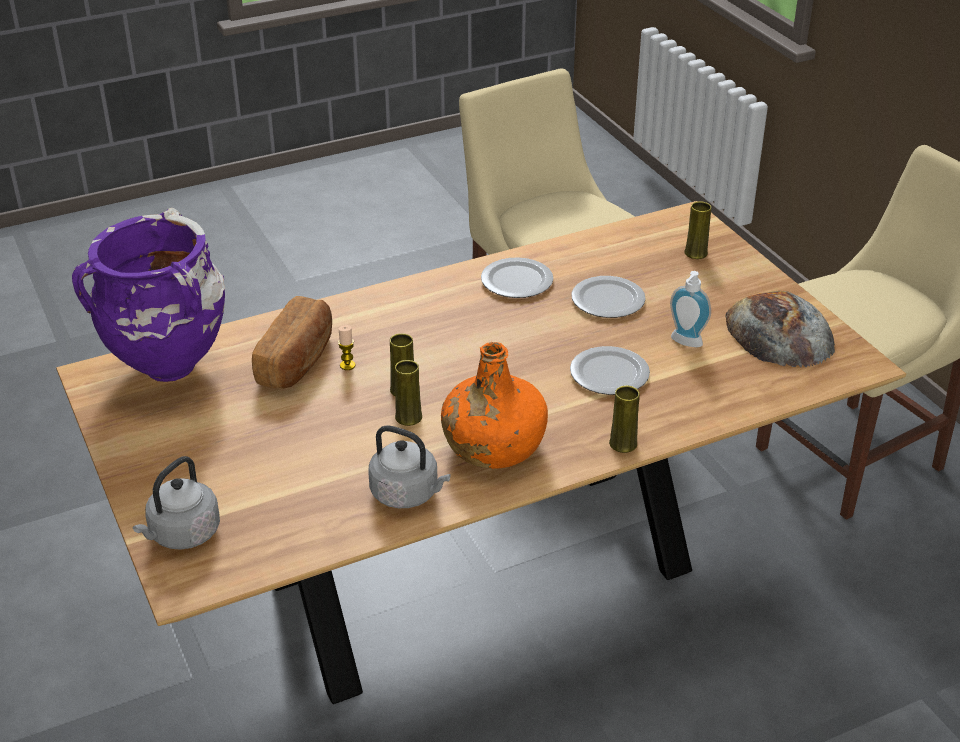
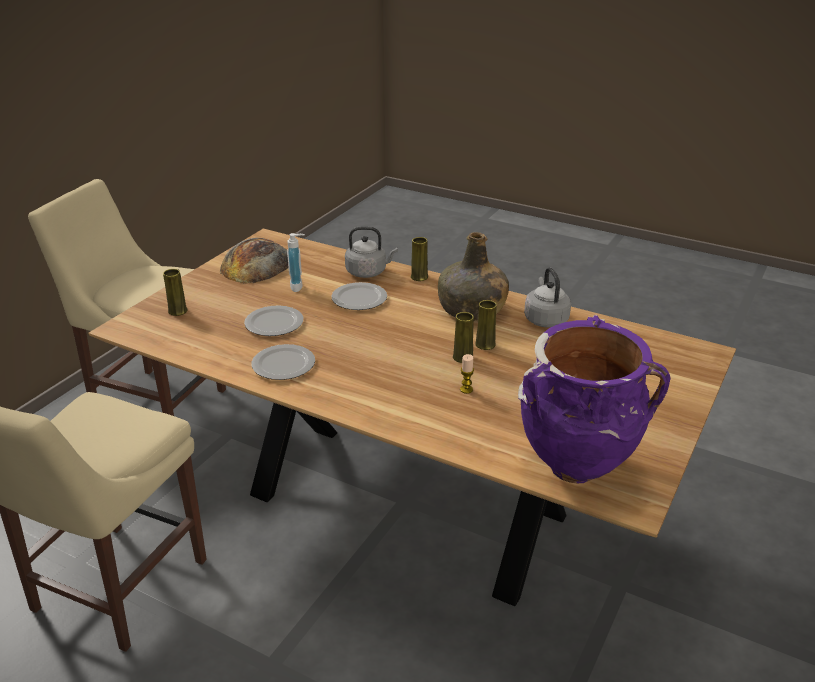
camera: 125 degrees left, 5 degrees down
grey kettle [133,456,220,550] -> grey kettle moved to [345,226,398,278]
bread [252,296,332,389] -> none
orange bottle [441,342,548,469] -> green bottle [438,232,509,321]

